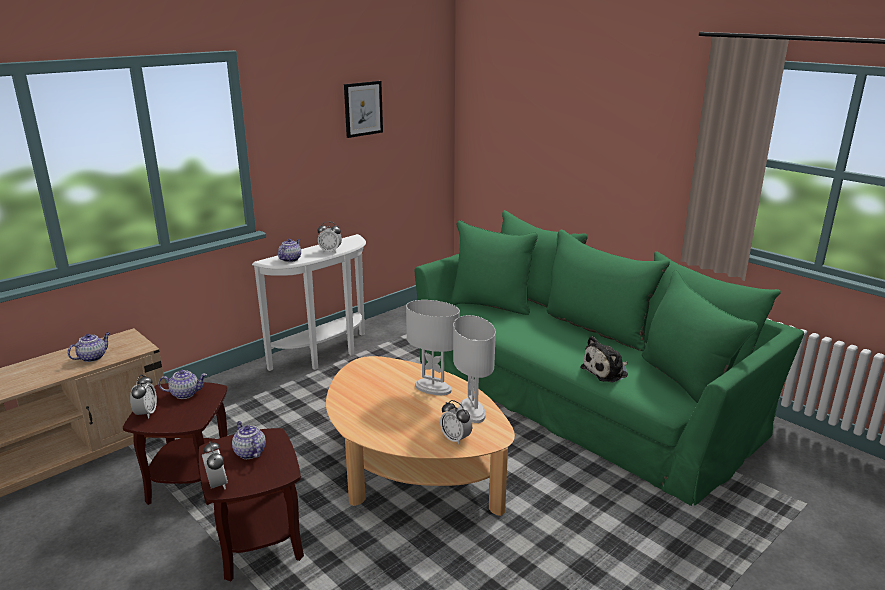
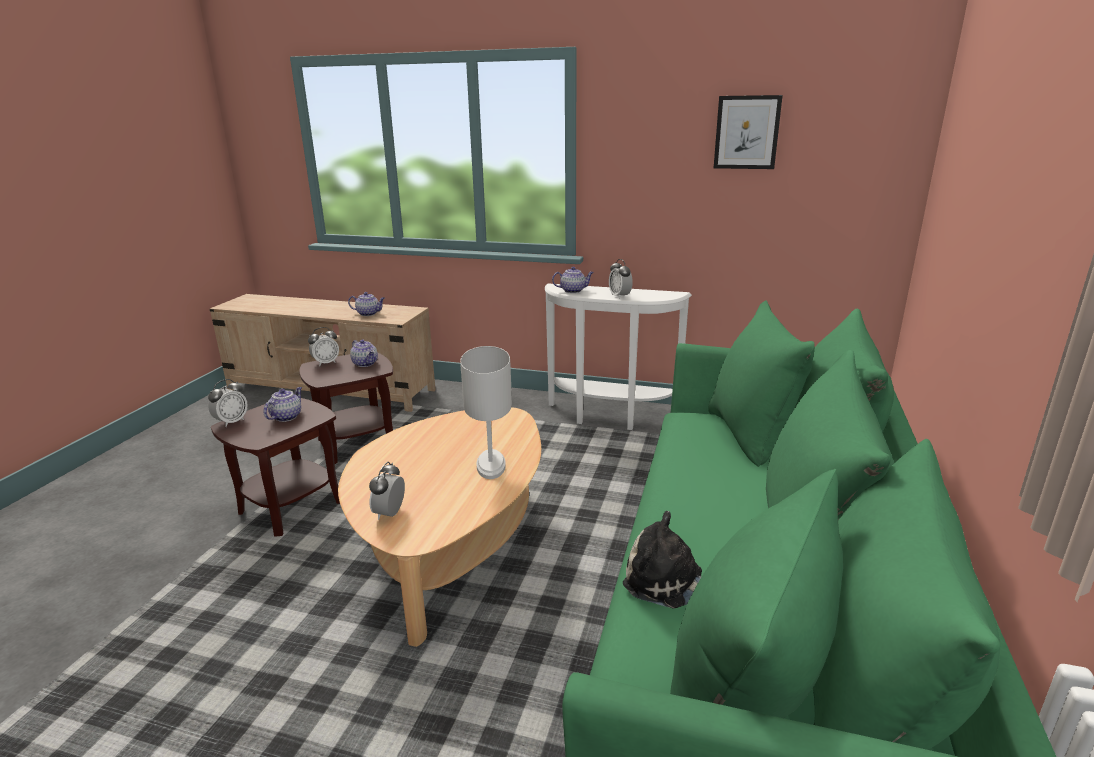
camera: 60 degrees right, 0 degrees up
white table lamp [453,315,495,423] -> none

